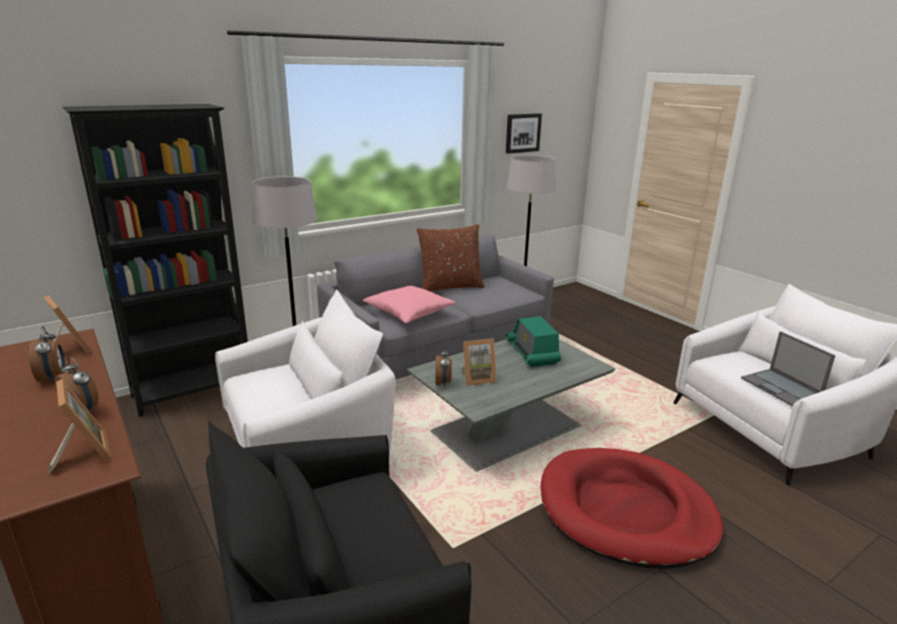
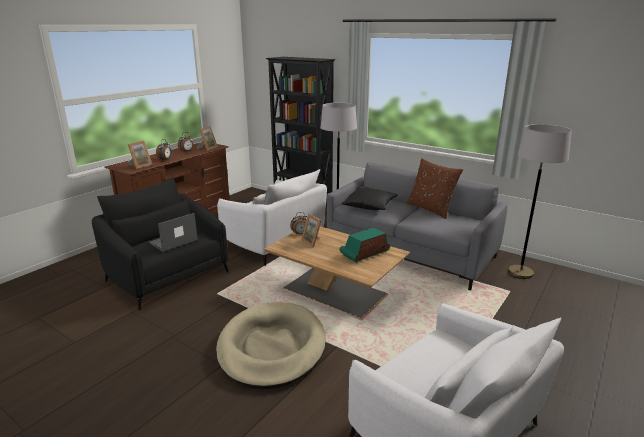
camera: 70 degrees right, 0 degrees up
pink pillow [363,286,455,323] -> black pillow [342,187,398,210]
grey coffee table [407,339,615,472] -> brown coffee table [264,226,410,320]
picture [506,113,542,154] -> none
red dog bed [541,448,723,569] -> beige dog bed [216,302,326,389]
laptop [741,331,835,406] -> laptop moved to [149,213,198,252]

